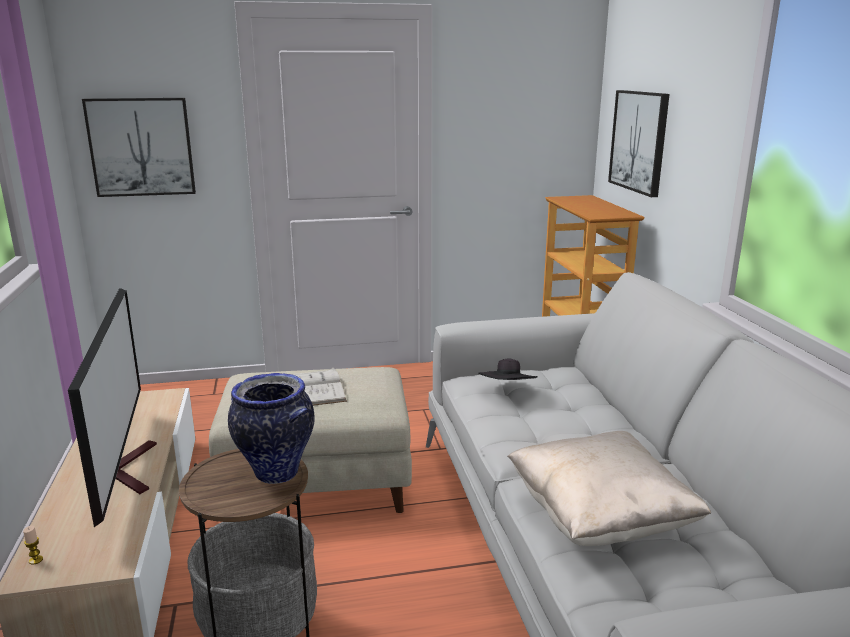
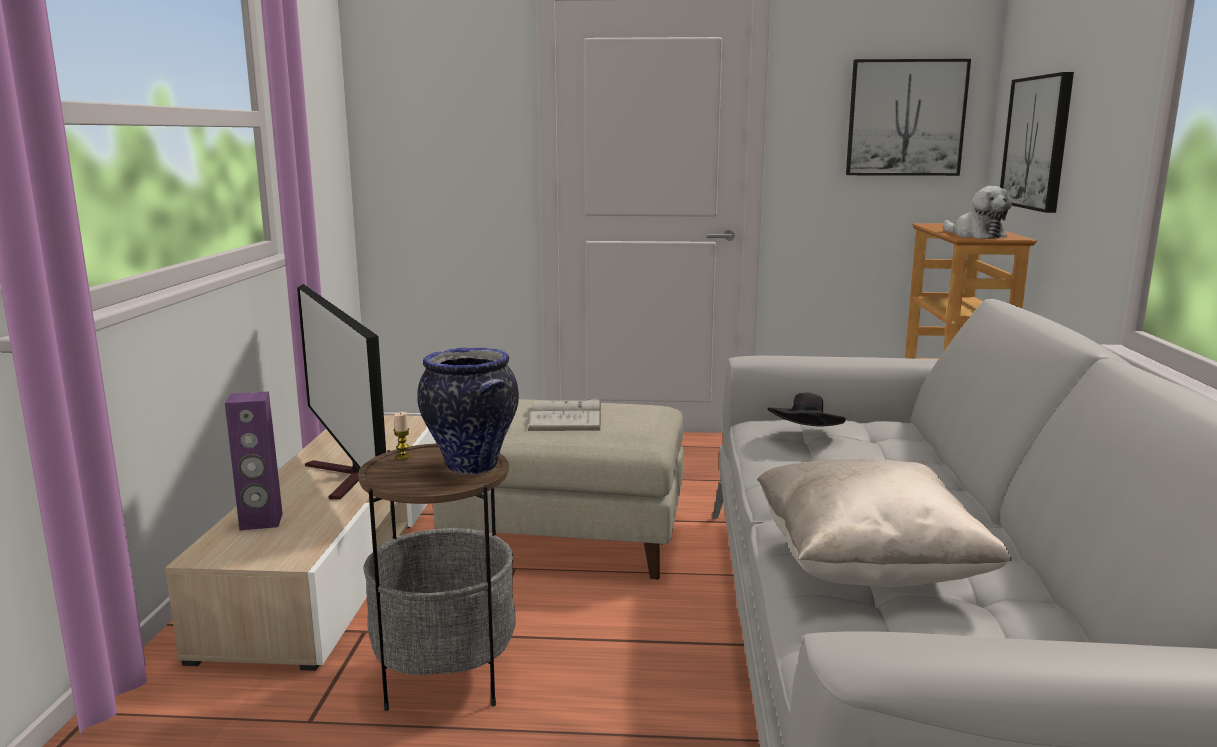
camera: 15 degrees right, 5 degrees down
candle [23,525,43,565] -> candle moved to [393,412,411,460]
television [68,288,157,527] -> television turned 150 degrees clockwise [297,284,386,499]
picture [82,98,196,197] -> picture moved to [846,59,971,176]
none -> purple speaker [225,391,283,531]
none -> plush toy [943,186,1012,239]

